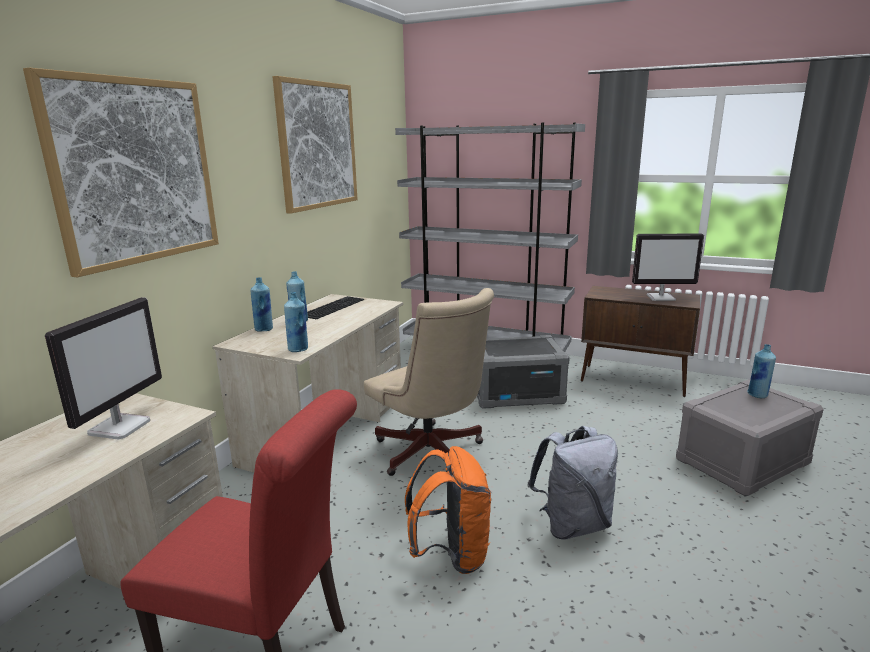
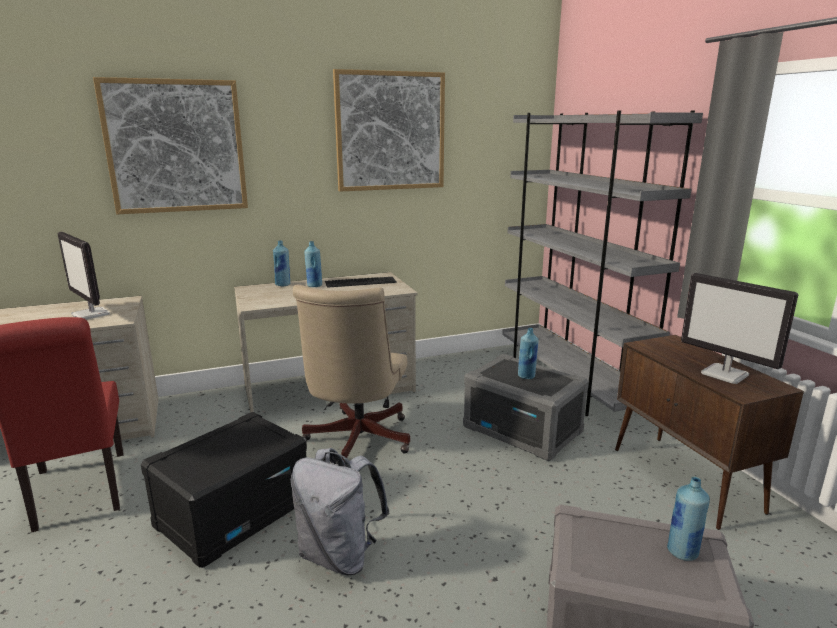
camera: 45 degrees right, 0 degrees up
monitor [45,297,162,440] -> monitor turned 75 degrees clockwise [58,232,110,319]
blue bottle [284,292,308,352] -> blue bottle moved to [518,328,538,379]
orange backpack [405,446,491,574] -> black storage box [141,412,307,568]

